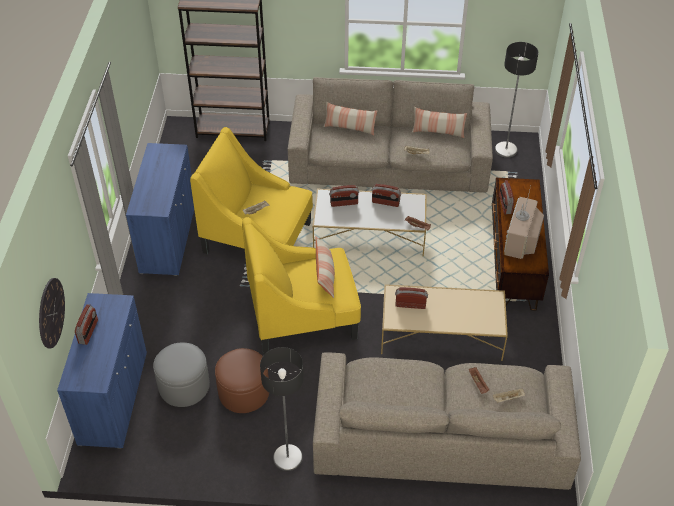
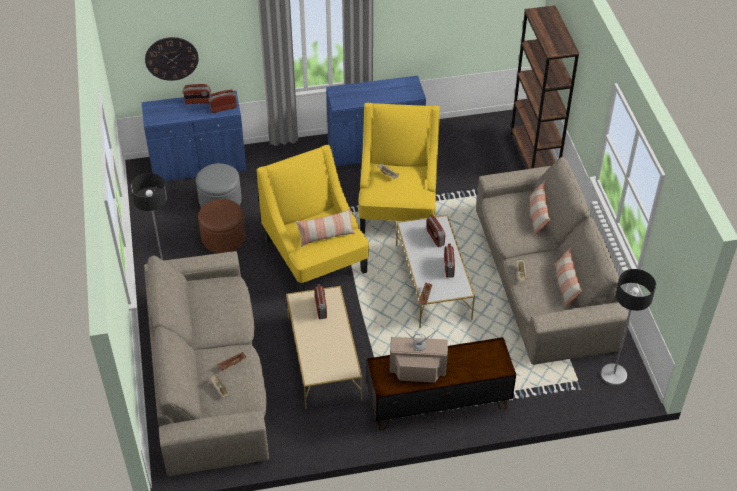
camera: 75 degrees right, 0 degrees up
radio [499,180,514,214] -> radio moved to [208,90,237,113]

